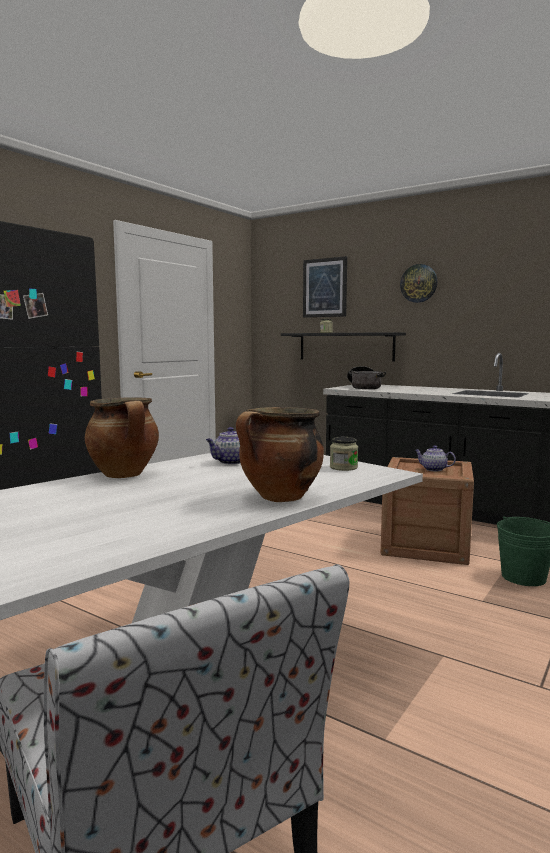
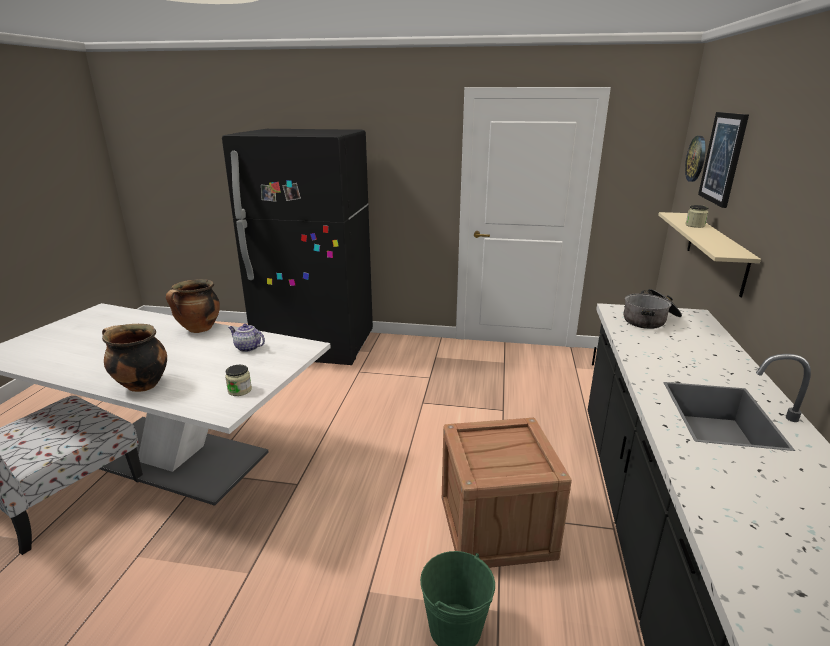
camera: 65 degrees right, 15 degrees up
black shelf [281,332,406,362] -> beige shelf [658,212,761,297]
wall clock [400,264,437,303] -> wall clock moved to [685,136,706,182]
teapot [415,445,456,472] -> none

